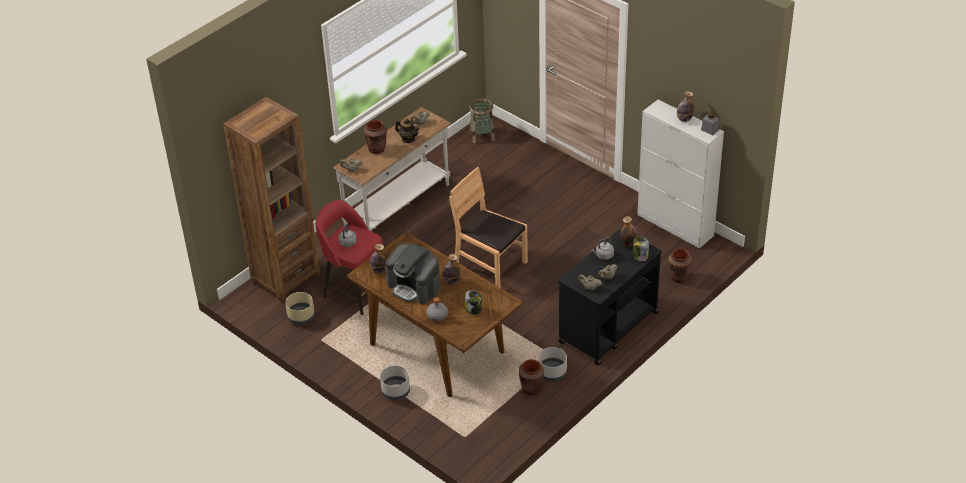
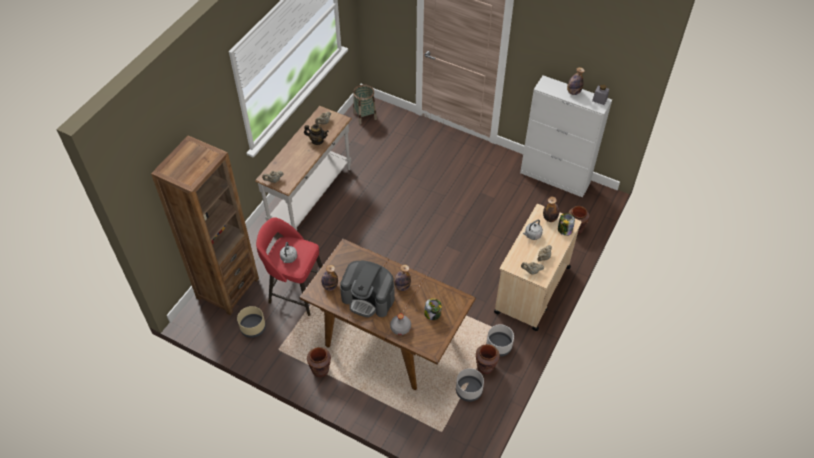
camera: 15 degrees left, 10 degrees up
brown vase [363,120,387,154] -> brown vase moved to [307,347,331,377]
grey planter [380,365,410,400] -> grey planter moved to [456,368,484,402]
brown chair [449,167,528,288] -> none
black cart [558,228,662,365] -> beige cart [494,204,582,331]

